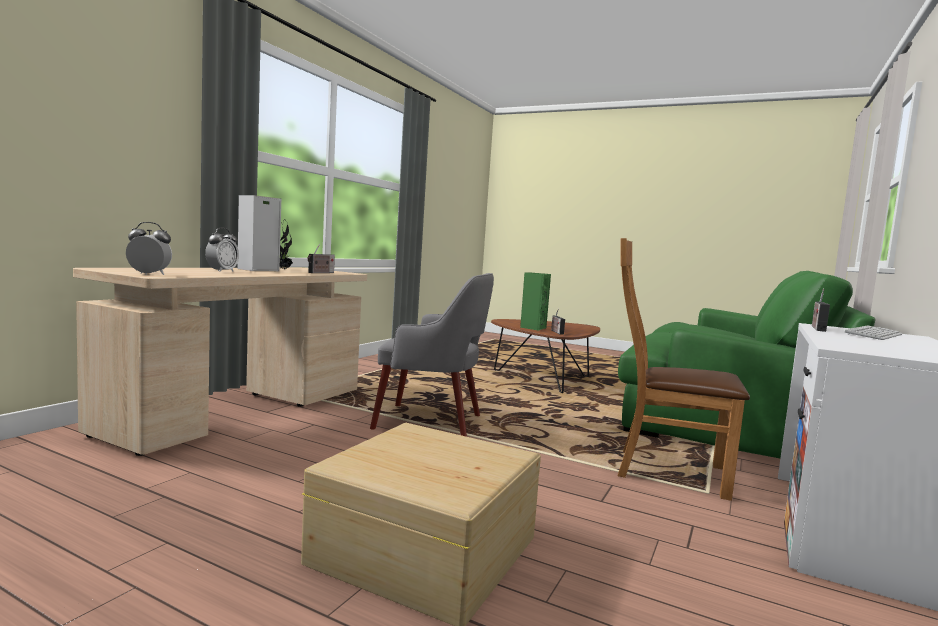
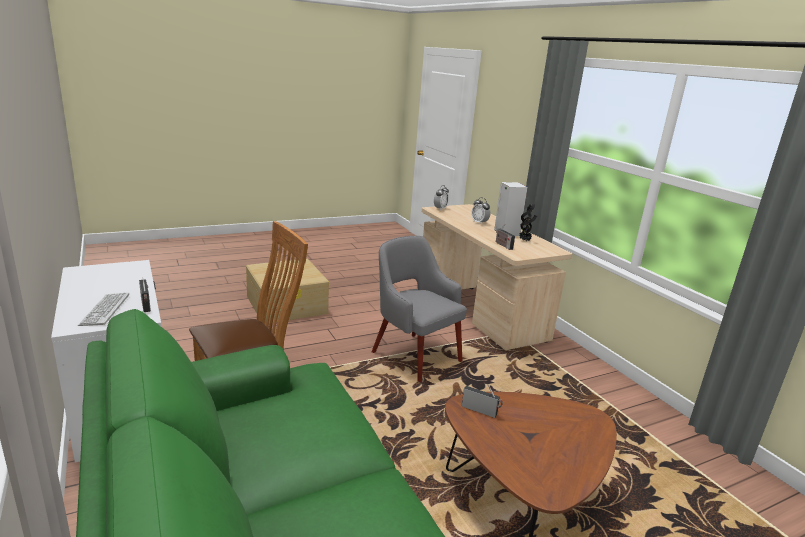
camera: 125 degrees right, 15 degrees up
grey armchair [370,273,494,437] -> grey armchair turned 90 degrees clockwise [372,236,467,382]
green speaker [520,272,551,331] -> none

